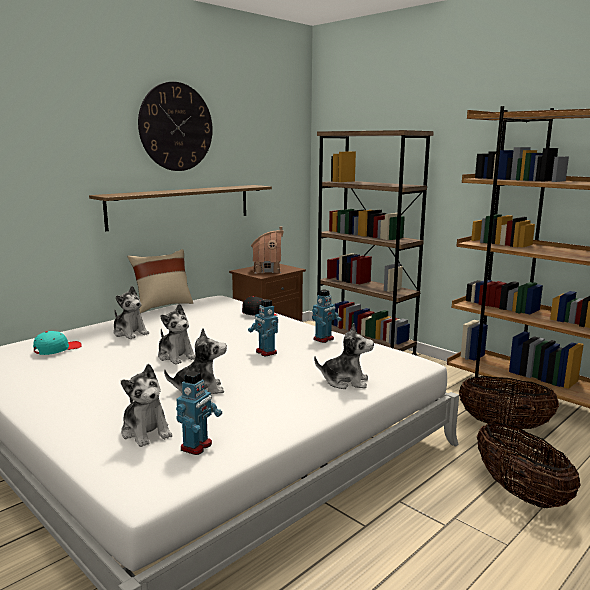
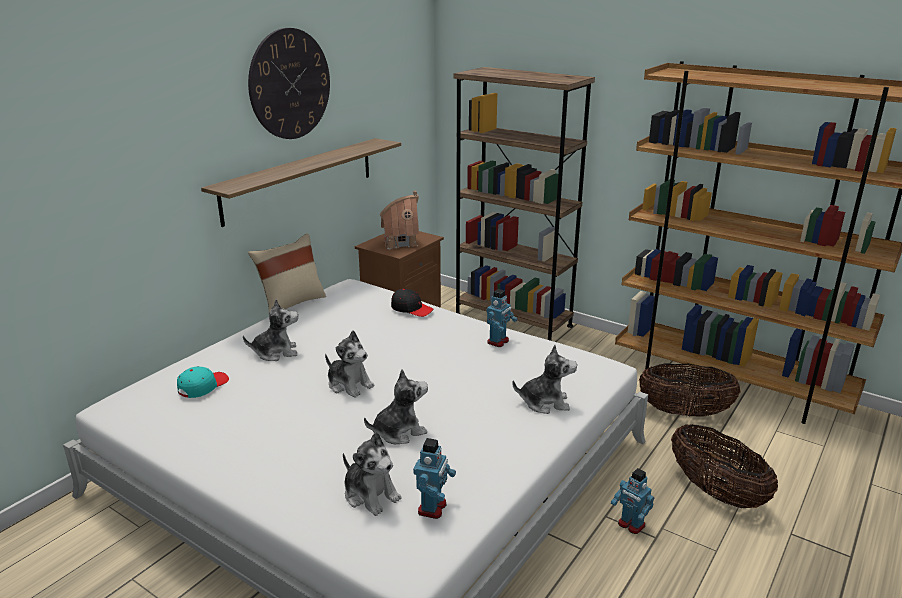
camera: 10 degrees left, 10 degrees up
plush toy [113,286,149,339] -> plush toy turned 45 degrees counterclockwise [243,299,298,361]
toy robot [248,299,278,356] -> toy robot moved to [611,468,654,534]

